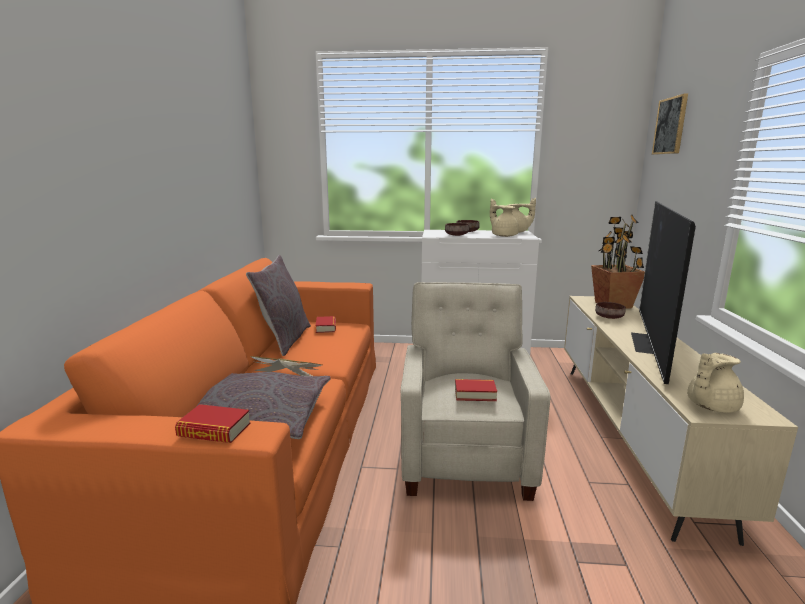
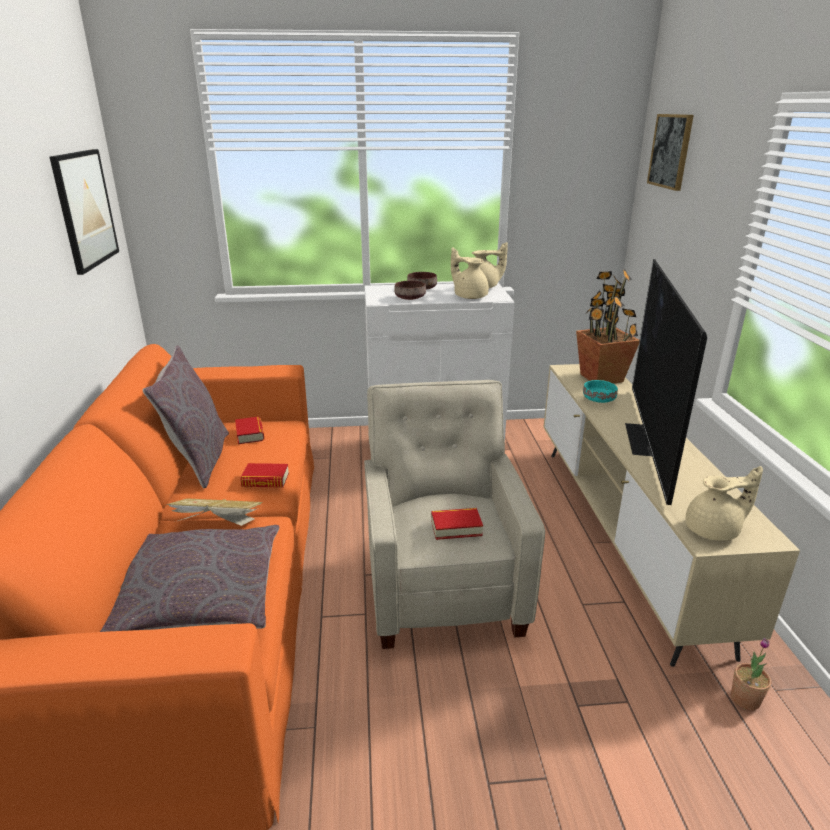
camera: 10 degrees left, 10 degrees up
book [175,404,250,443] -> book moved to [240,463,289,488]
brown bowl [595,302,626,319] -> turquoise bowl [583,380,618,403]
beige teapot [687,353,744,413] -> beige teapot turned 150 degrees counterclockwise [686,466,763,541]
none -> picture [50,149,119,275]
none -> potted plant [731,638,771,710]

